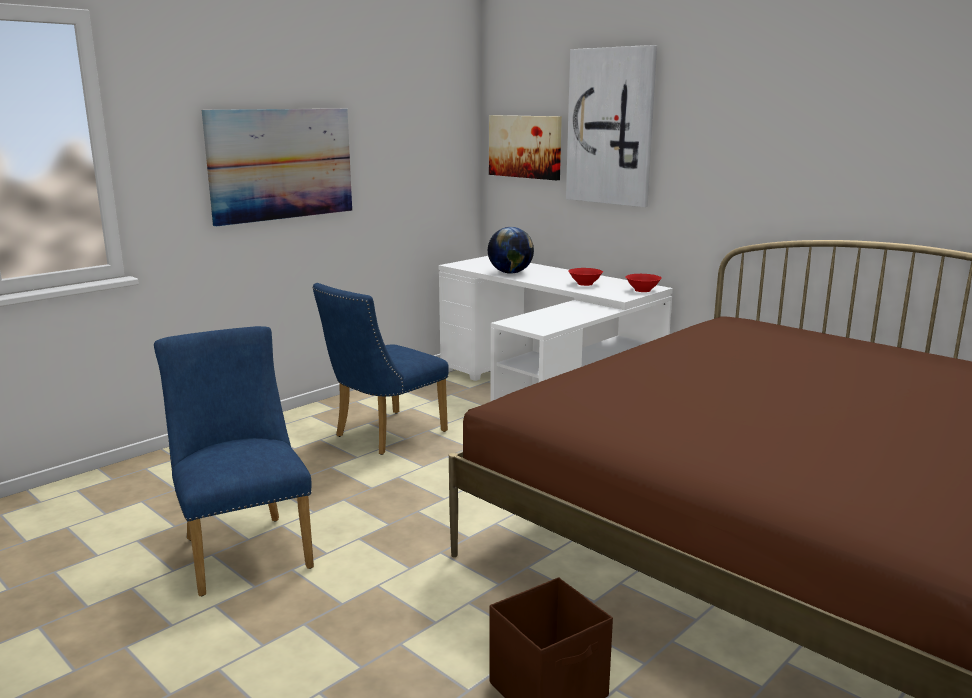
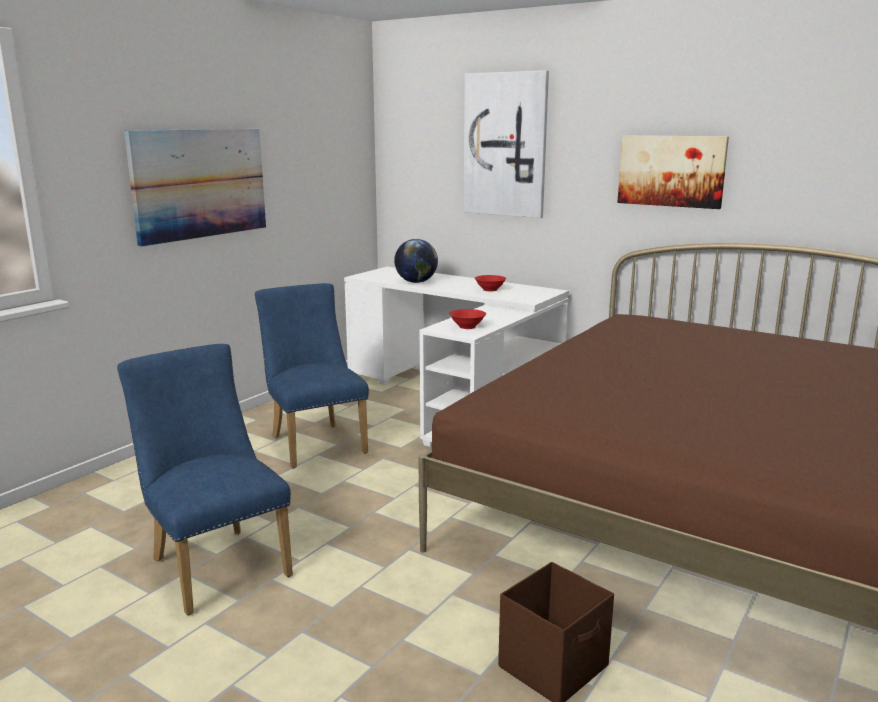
camera: 10 degrees left, 0 degrees up
blue chair [312,283,449,455] -> blue chair turned 120 degrees clockwise [255,283,369,469]
picture [489,115,562,180] -> picture moved to [617,135,729,209]
red bowl [625,274,662,292] -> red bowl moved to [449,309,486,329]

